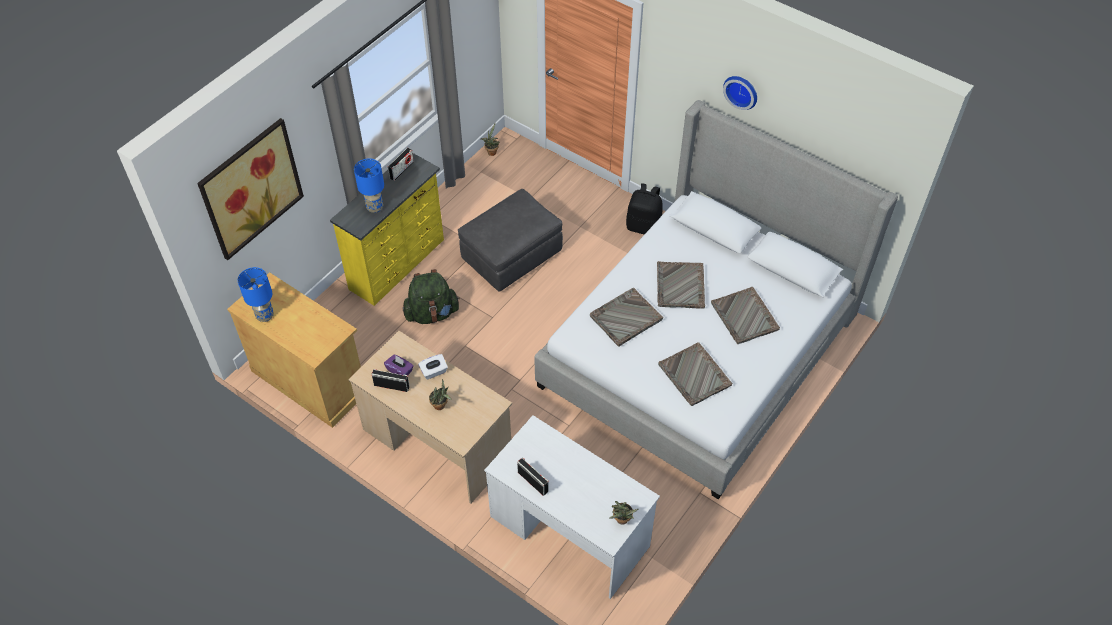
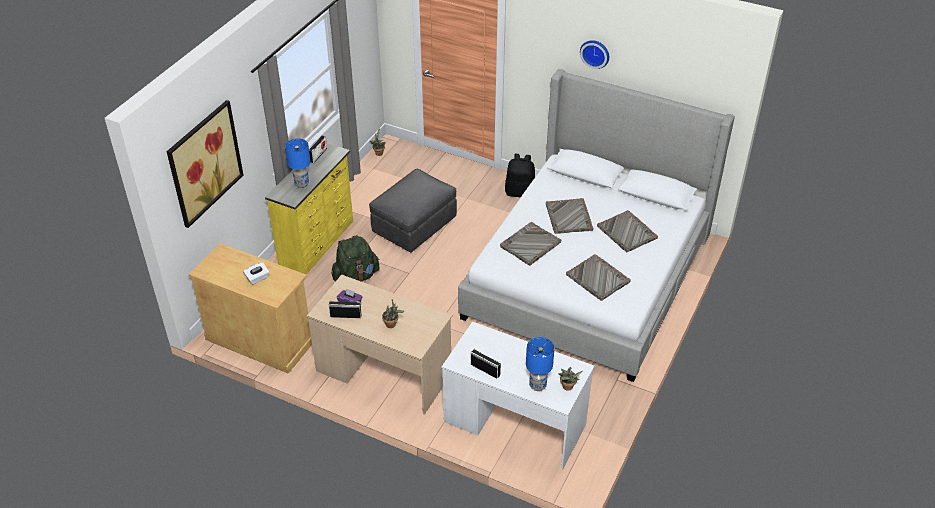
camera: 10 degrees left, 10 degrees down
blue table lamp [238,267,274,322] -> blue table lamp moved to [526,337,555,391]
white tissue box [418,354,448,380] -> white tissue box moved to [243,262,269,285]

